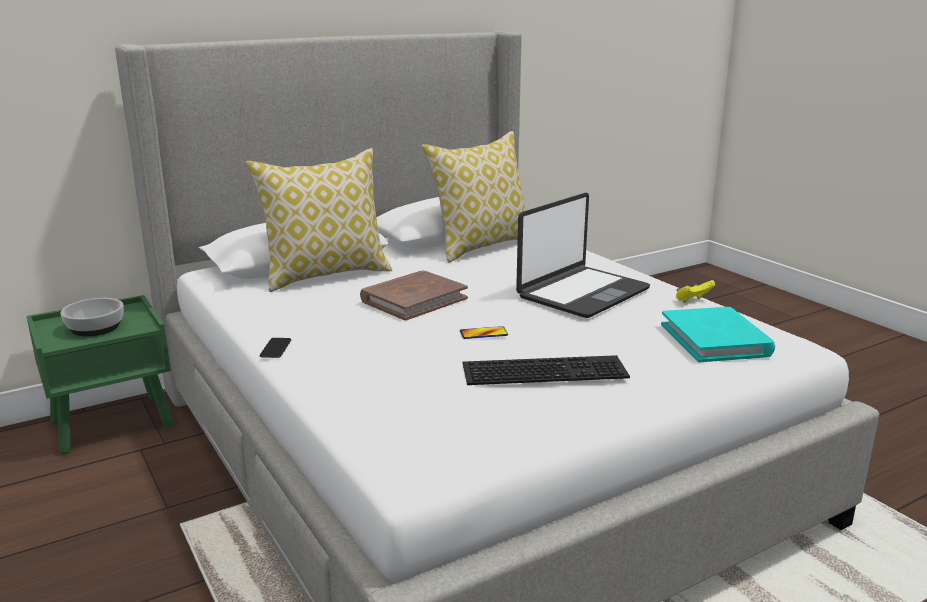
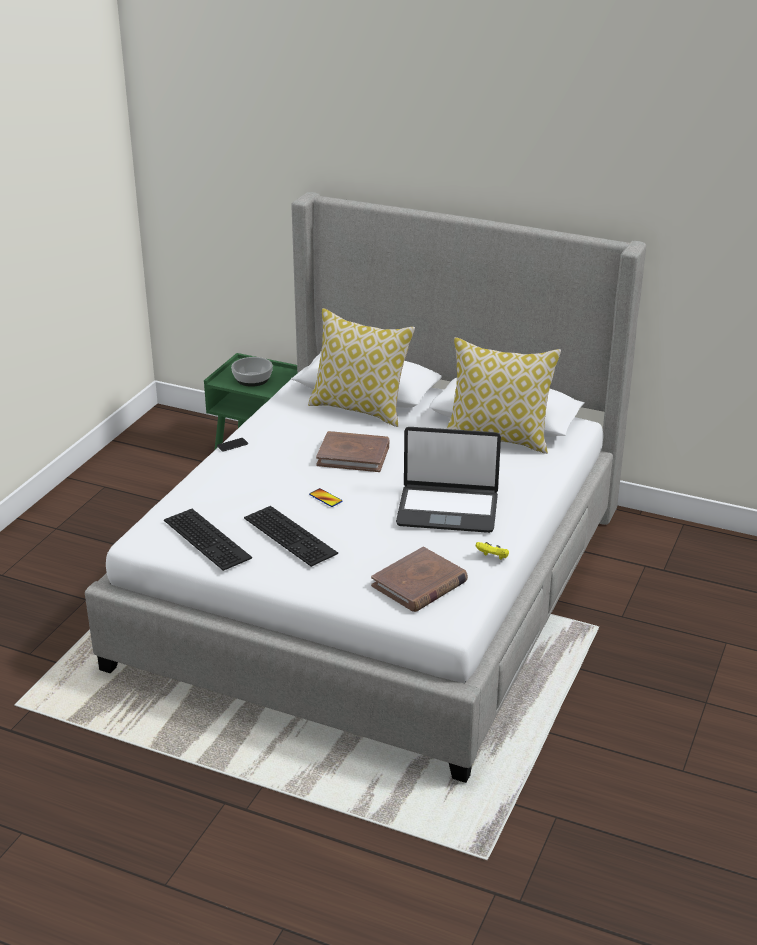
camera: 55 degrees right, 10 degrees up
turquoise book [661,307,775,362] -> brown book [371,547,468,612]
none -> keyboard [164,509,252,571]

